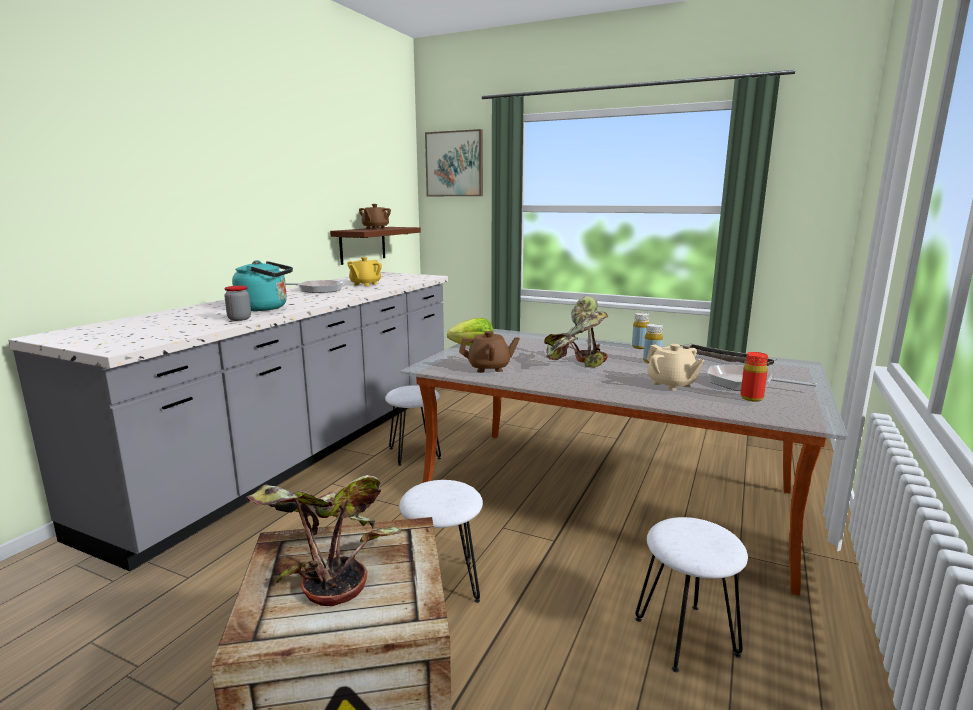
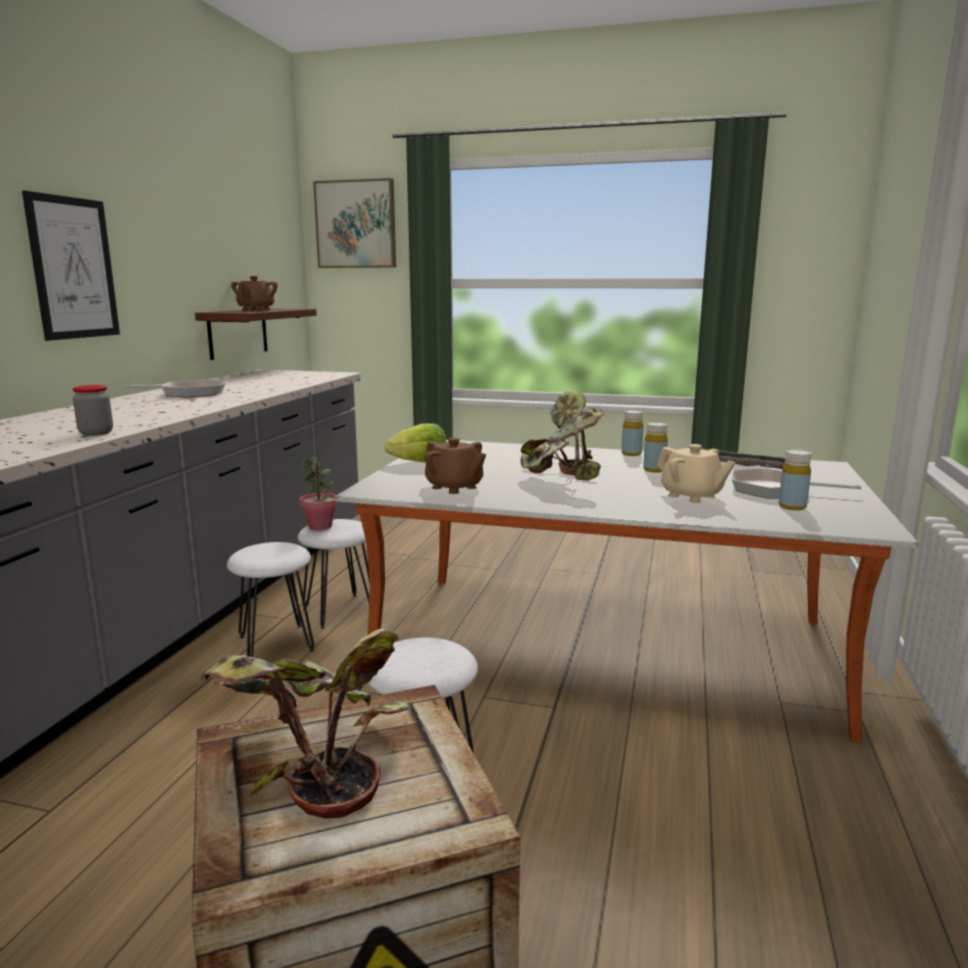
camera: 10 degrees left, 0 degrees up
turquoise kettle [232,260,293,311] -> none
yellow teapot [347,257,382,286] -> none
brown teapot [459,331,520,373] -> brown teapot turned 60 degrees clockwise [425,438,486,494]
white stool [635,517,748,672] -> white stool moved to [227,542,315,657]
red bottle [740,352,768,402] -> yellow bottle [779,449,811,510]
none -> picture [22,191,120,341]
none -> potted plant [299,457,338,530]

